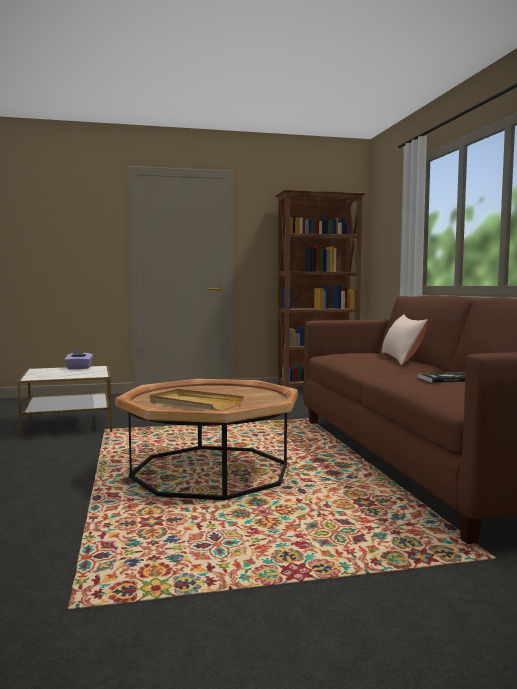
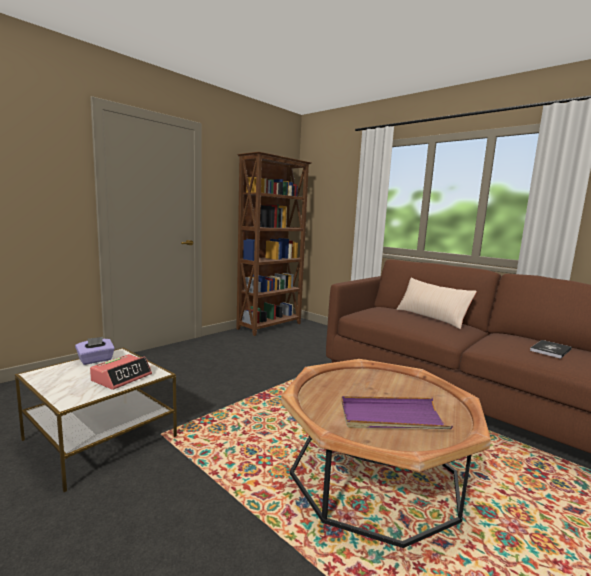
camera: 35 degrees left, 5 degrees up
beige tray [149,389,244,411] -> purple tray [341,396,453,429]
none -> alarm clock [90,354,152,390]

